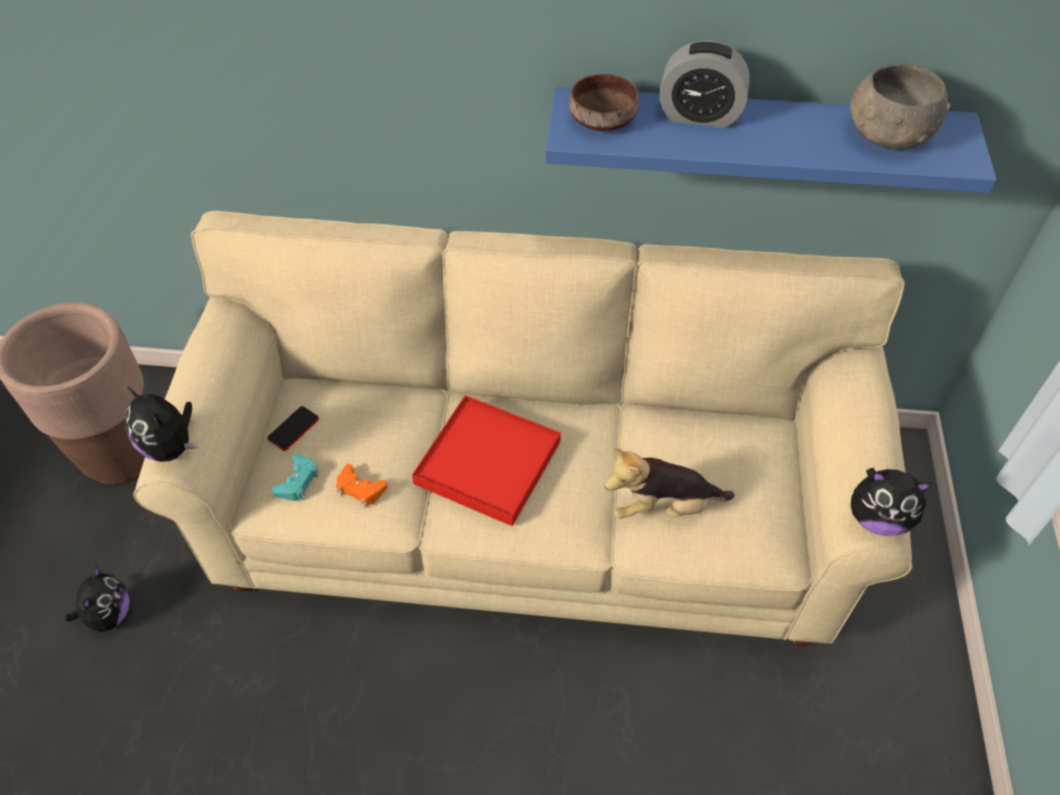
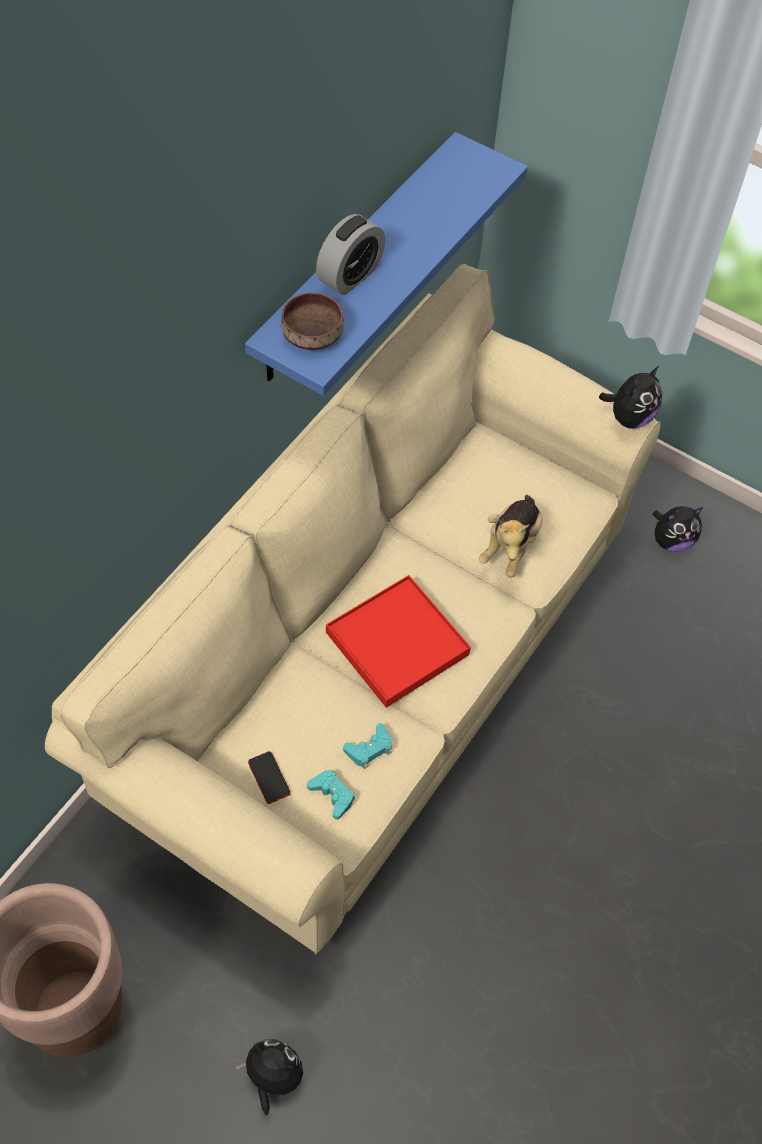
camera: 65 degrees left, 5 degrees up
plush toy [125,387,198,462] -> plush toy moved to [653,506,703,552]
orange game controller [336,464,388,508] -> turquoise game controller [343,723,392,769]
grey bowl [850,63,951,149] -> none

